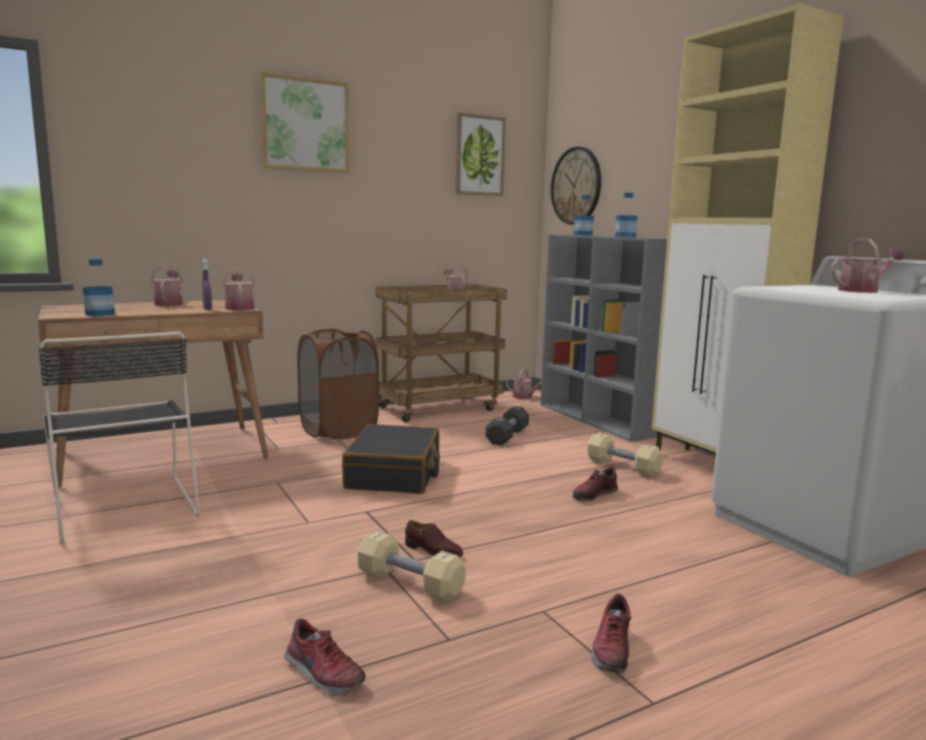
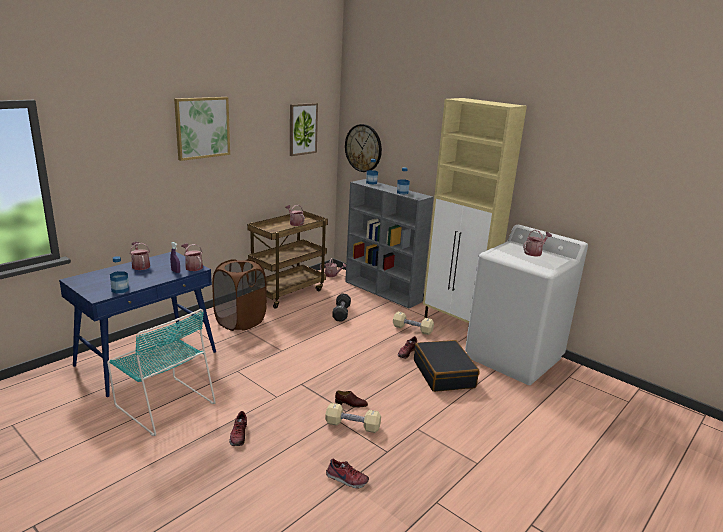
camera: 20 degrees left, 10 degrees up
brown desk [38,300,269,488] -> blue desk [59,252,216,397]
black chair [38,332,200,543] -> turquoise chair [107,309,216,436]
black suitcase [342,424,440,494] -> black suitcase moved to [414,340,479,392]
shoe [591,593,631,673] -> shoe moved to [229,411,247,446]

